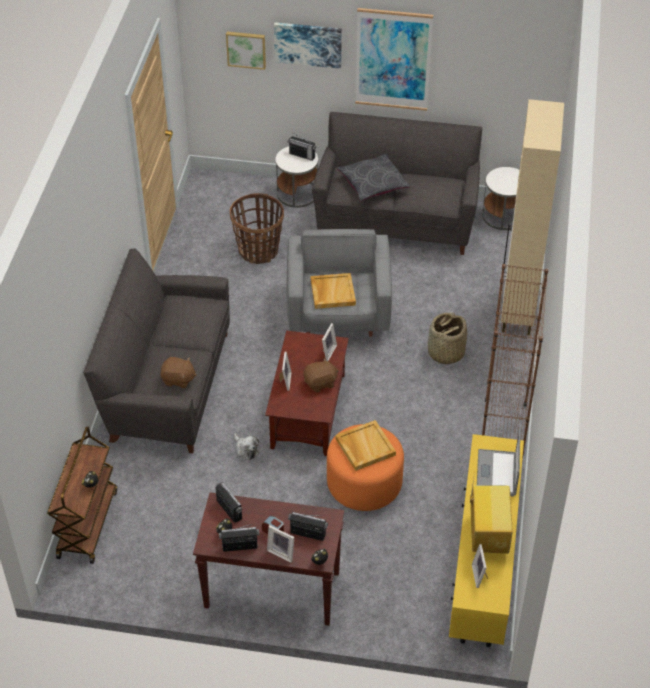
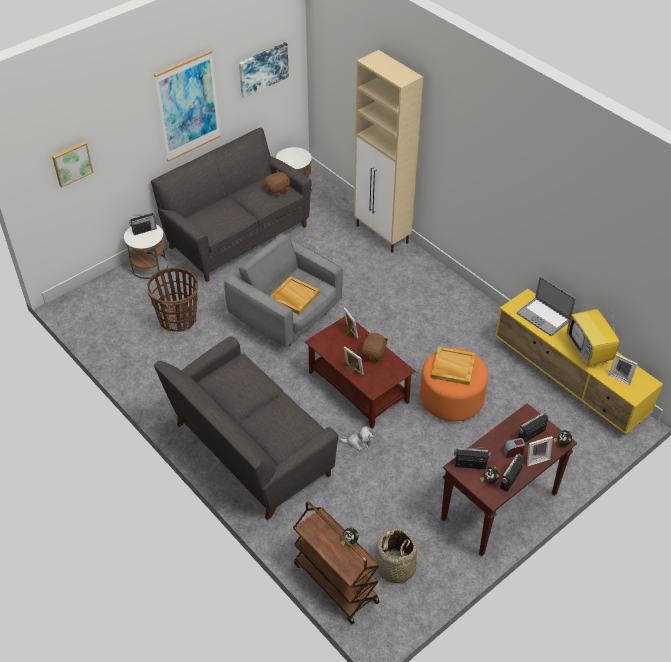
camera: 50 degrees left, 0 degrees up
brown plush toy [160,357,197,388] -> brown plush toy moved to [264,170,290,196]
picture [274,22,342,69] -> picture moved to [239,42,289,98]
grey pillow [337,154,410,202] -> none
basket [428,312,467,364] -> basket moved to [375,528,417,585]
television [470,478,513,554] -> television turned 150 degrees counterclockwise [567,308,622,366]
brown bookcase [482,264,548,460] -> none

